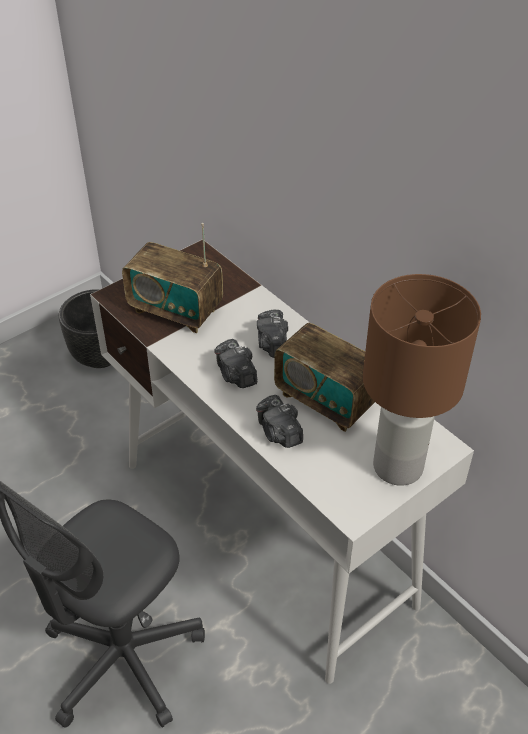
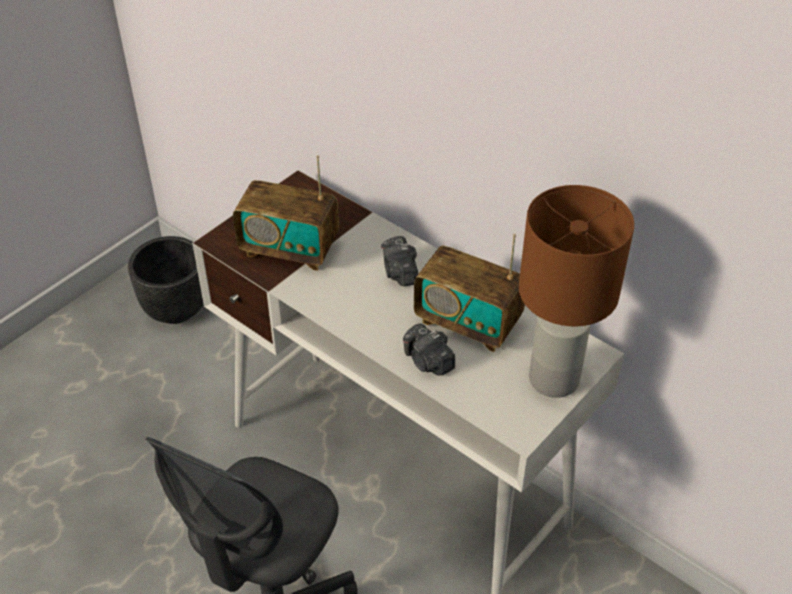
camera: 10 degrees left, 0 degrees up
camera [214,339,257,388] -> none

